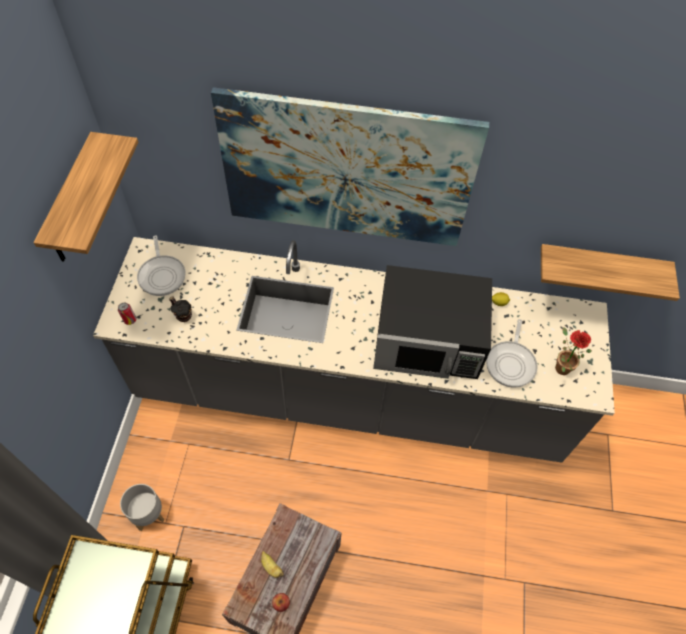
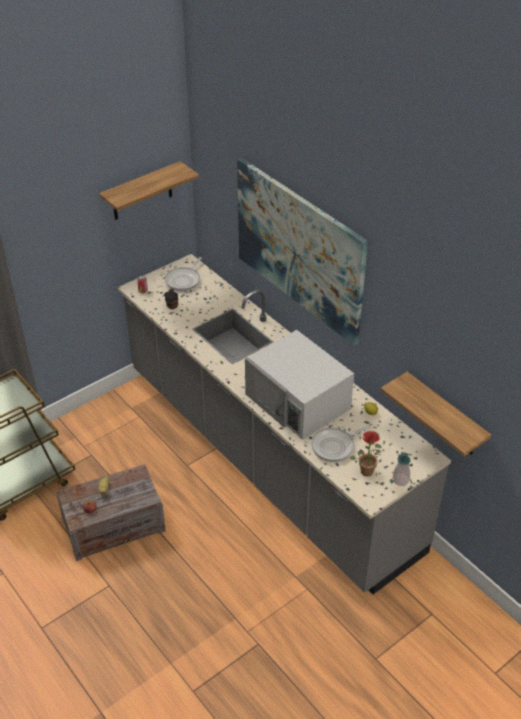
camera: 45 degrees right, 15 degrees down
grey planter [120,484,164,531] -> none
black microwave [373,265,492,379] -> white microwave [245,330,354,440]
none -> soap dispenser [393,453,411,486]

